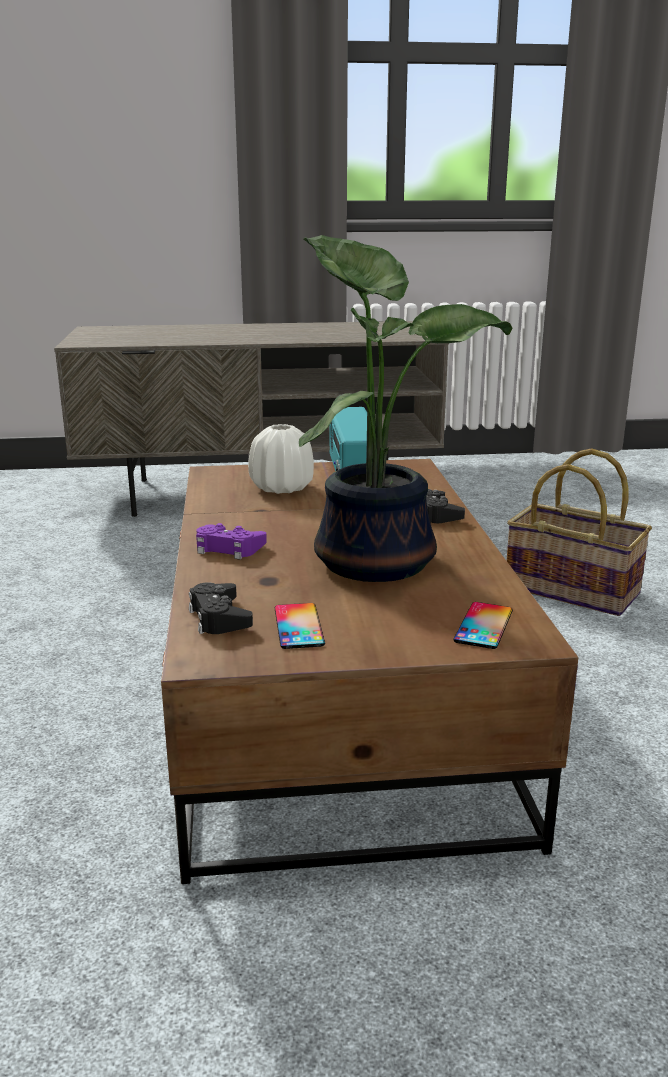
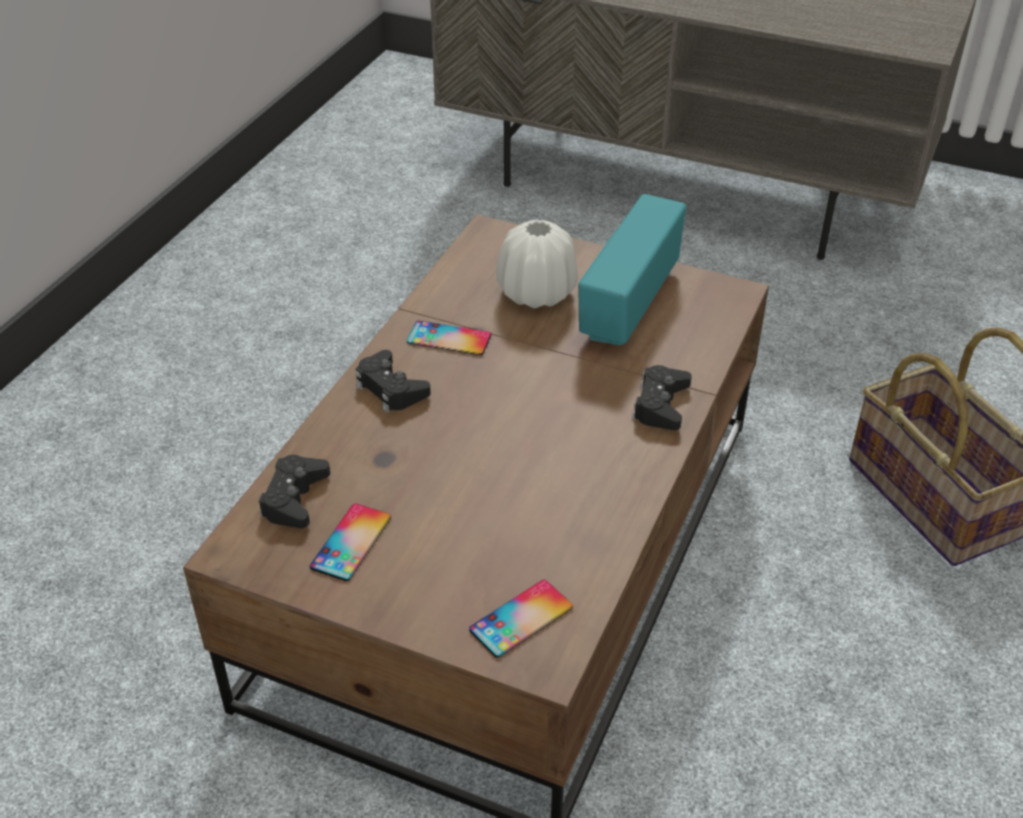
camera: 30 degrees right, 20 degrees up
purple game controller [196,523,267,560] -> black game controller [356,350,431,412]
potted plant [299,235,513,582] -> none
none -> phone [407,321,491,356]

